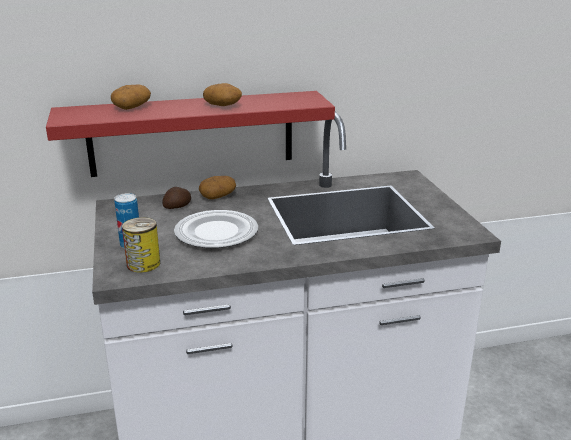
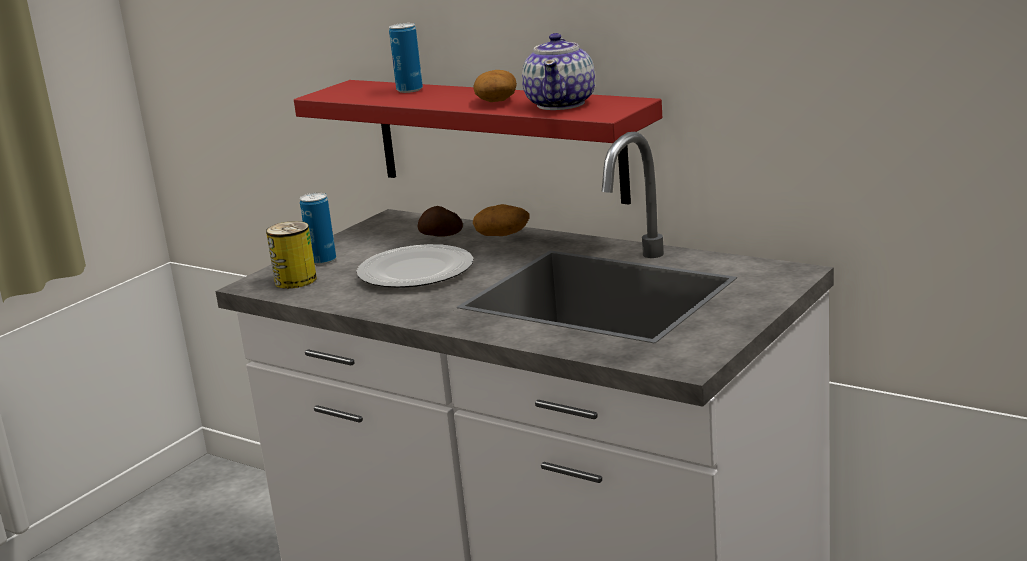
camera: 50 degrees right, 5 degrees down
potato [111,85,151,110] -> can [389,23,423,93]
none -> teapot [522,33,595,110]

